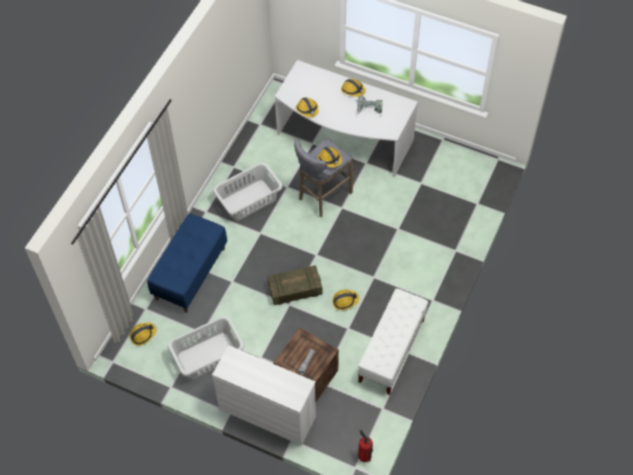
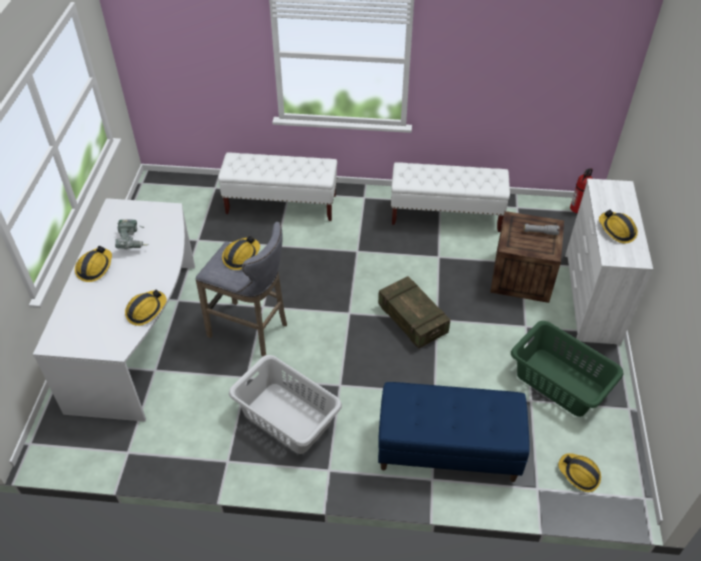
camera: 110 degrees left, 10 degrees down
grey laundry basket [168,316,244,379] -> green laundry basket [511,321,623,417]
hard hat [332,290,359,310] -> hard hat moved to [599,209,638,243]
none -> white bench [218,153,337,221]

